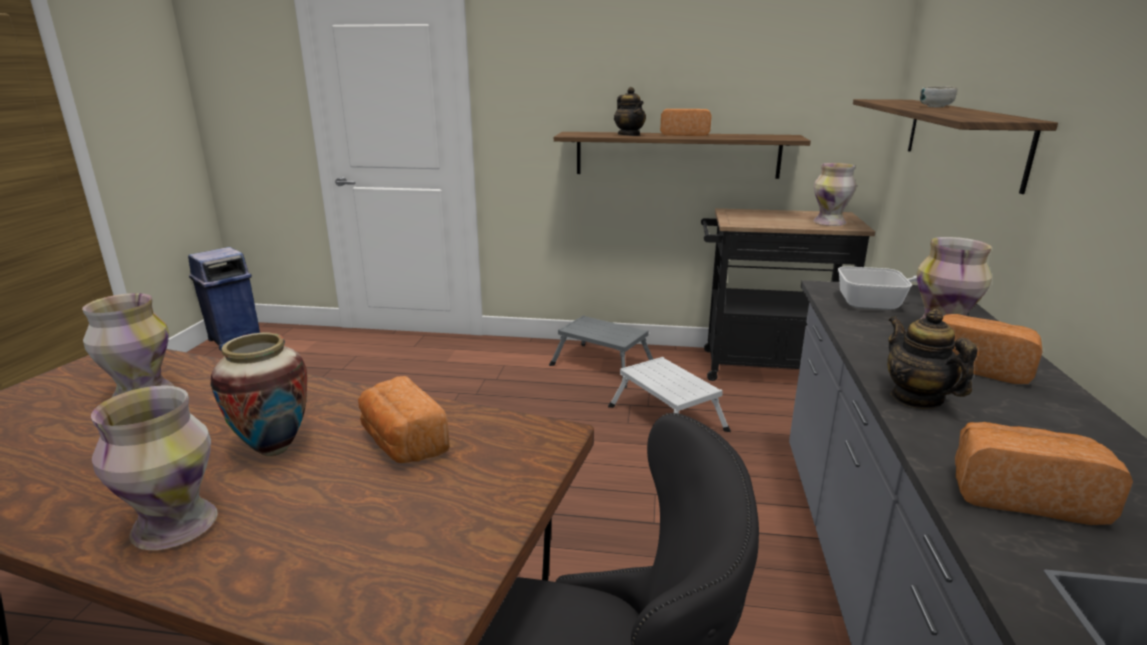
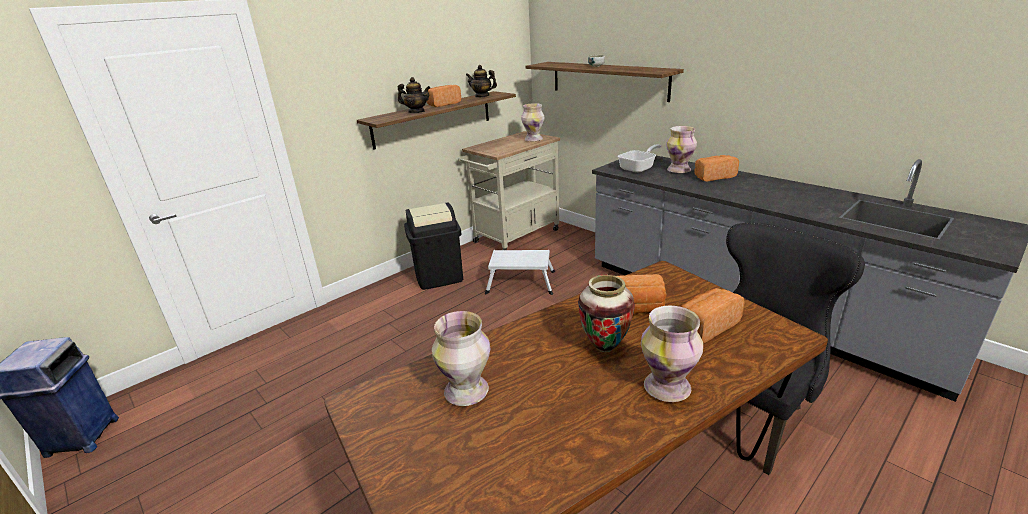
camera: 50 degrees left, 5 degrees up
grey step ladder [549,315,653,388] -> black trash can [404,203,463,290]
black cart [701,208,875,381] -> beige cart [458,131,560,250]
teapot [887,309,977,409] -> teapot moved to [466,65,497,98]
bread [955,422,1133,525] -> bread moved to [680,288,744,343]

